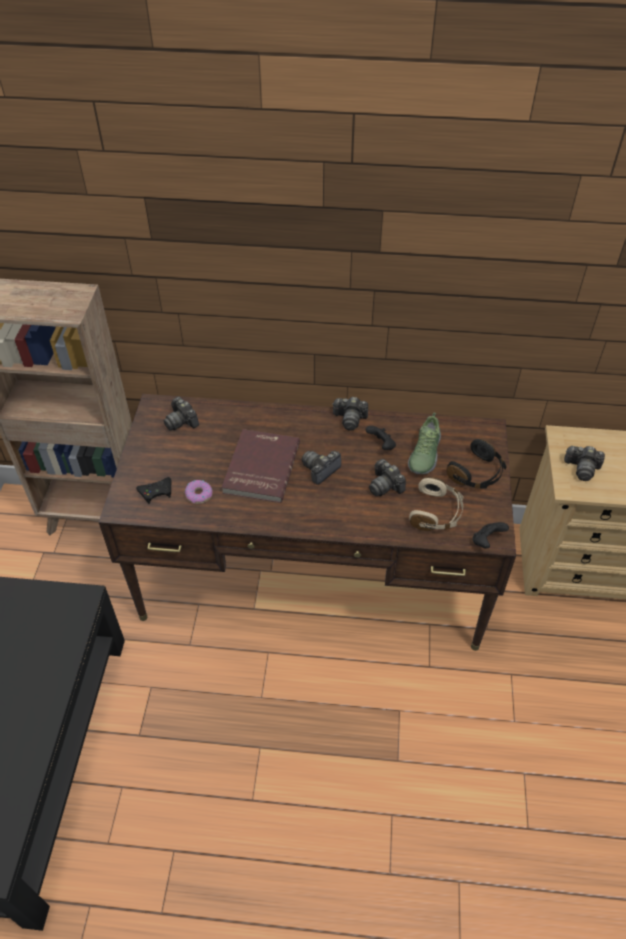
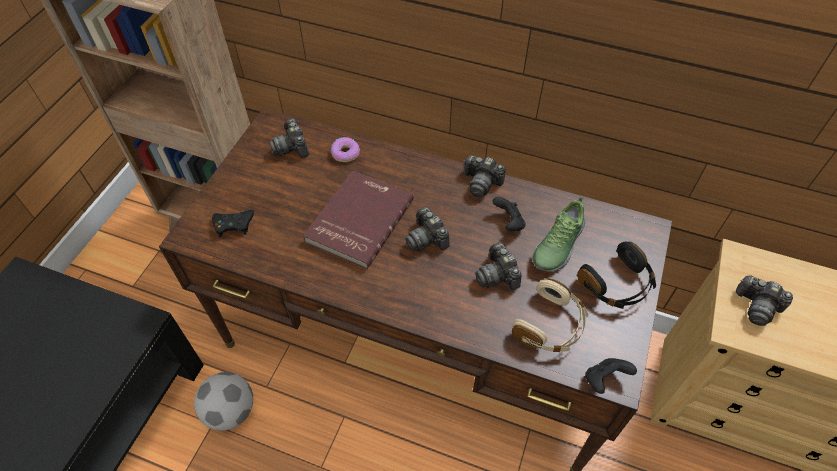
camera: 15 degrees right, 5 degrees up
donut [185,480,213,504] -> donut moved to [331,137,360,162]
camera [302,451,341,485] -> camera turned 90 degrees counterclockwise [405,207,450,251]
none -> football [194,372,253,431]

